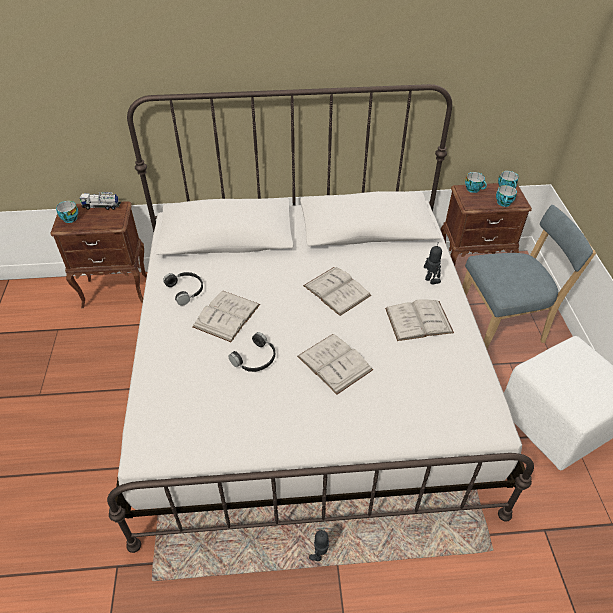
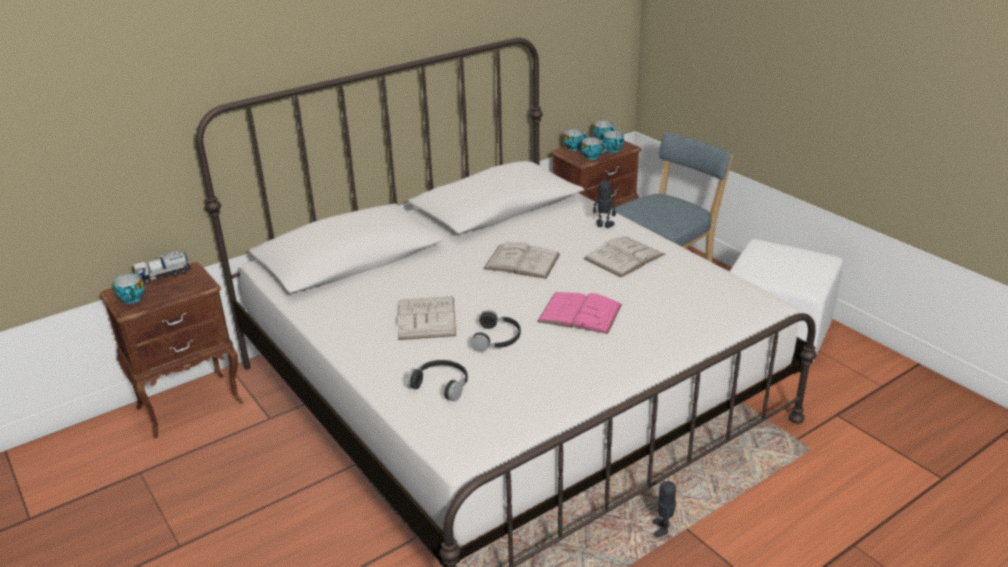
camera: 30 degrees left, 15 degrees down
black headphones [163,272,203,306] -> black headphones moved to [406,360,468,401]
white book [297,334,373,395] -> pink book [537,292,622,334]
none -> cup [581,138,607,160]

